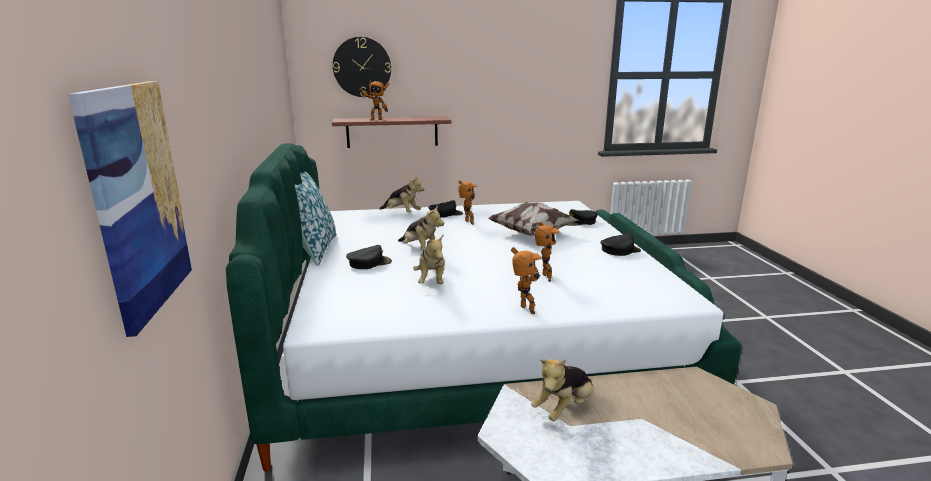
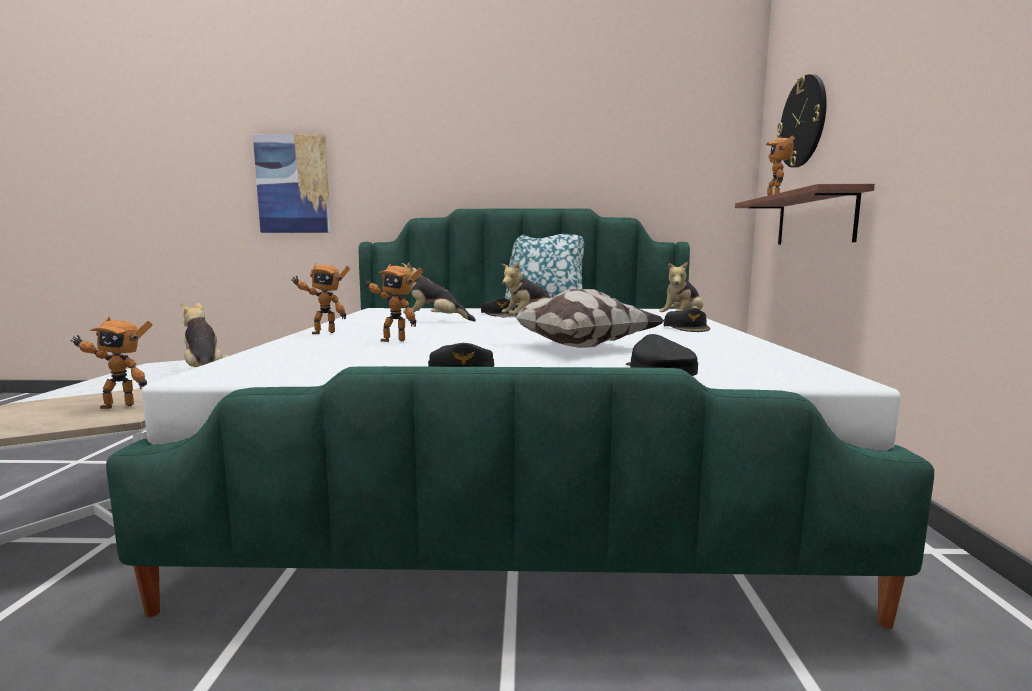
camera: 100 degrees right, 10 degrees down
toy robot [458,181,477,225] -> toy robot moved to [70,317,153,409]

